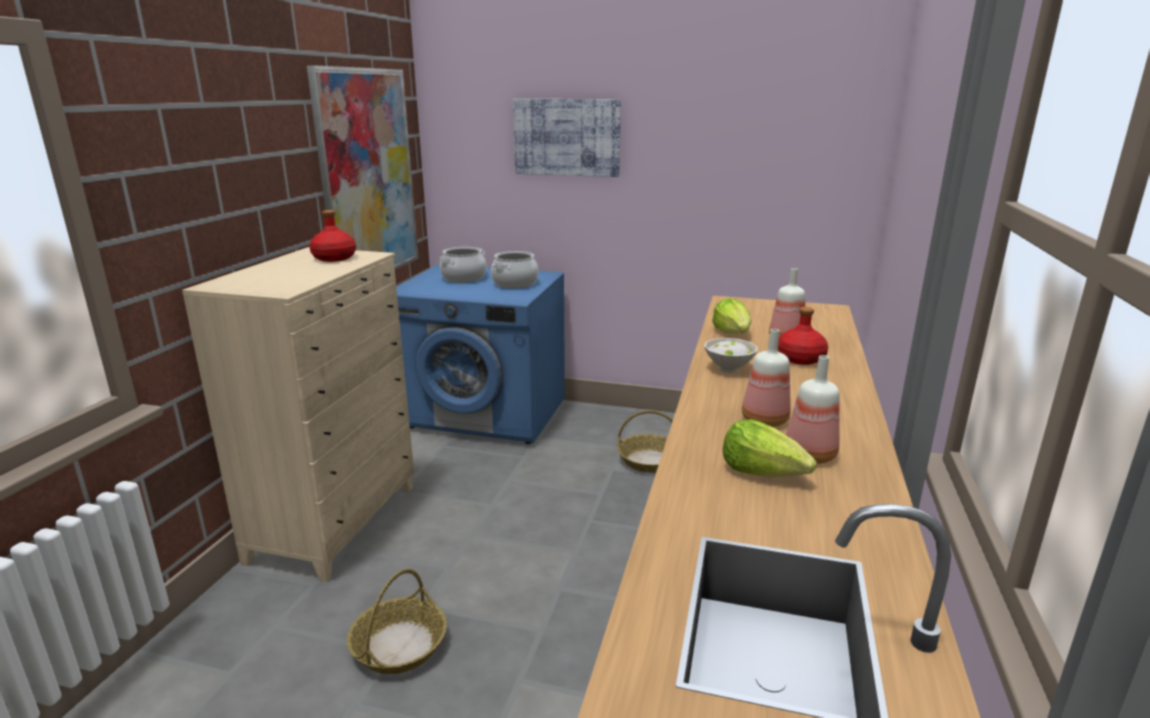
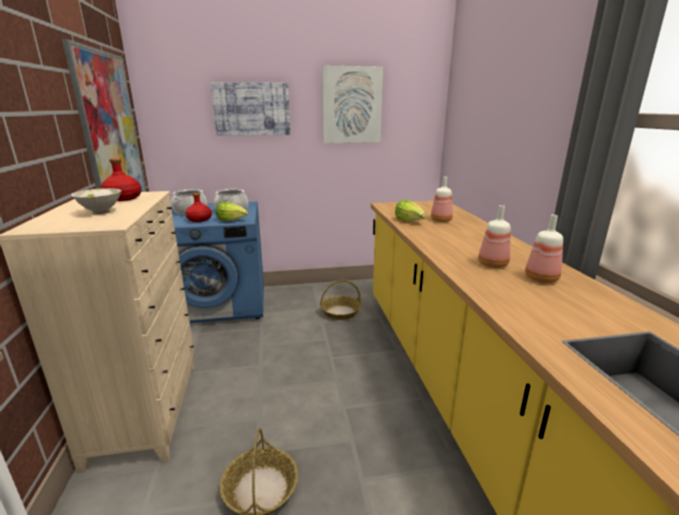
camera: 25 degrees left, 0 degrees up
white bowl [704,338,758,373] -> white bowl moved to [71,188,121,214]
lettuce [723,419,817,477] -> lettuce moved to [216,202,248,221]
red bottle [778,307,828,365] -> red bottle moved to [185,193,212,222]
none -> picture [322,66,383,143]

